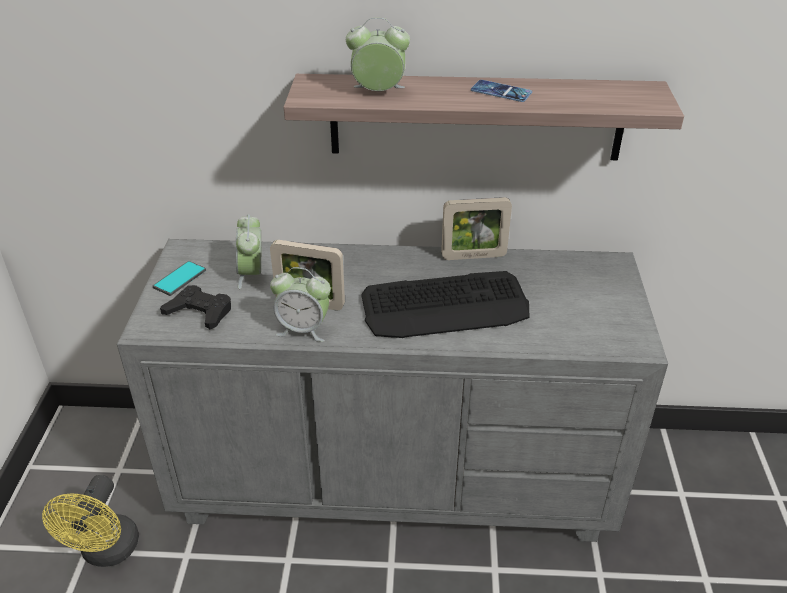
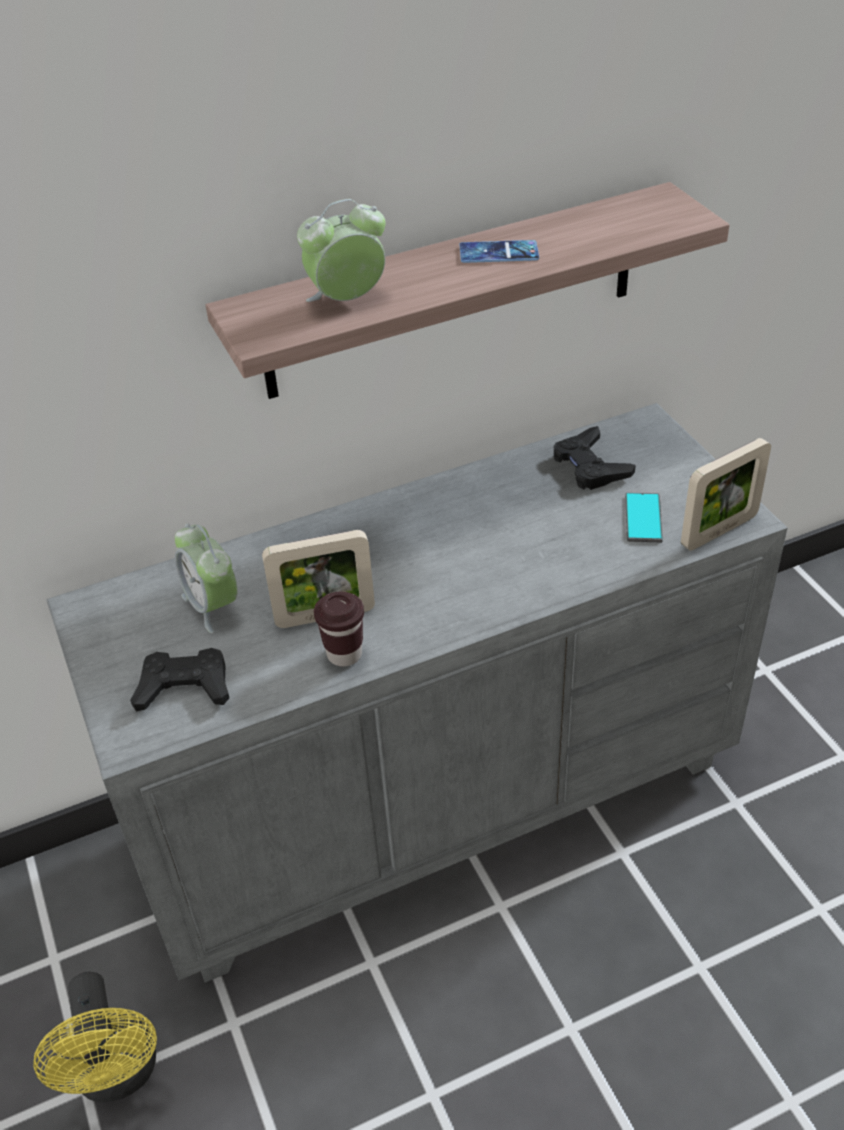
camera: 25 degrees left, 5 degrees up
phone [153,261,206,296] -> phone moved to [625,493,663,543]
alarm clock [270,267,331,342] -> brown cup [314,592,364,666]
keyboard [361,271,529,338] -> none
picture frame [441,197,512,260] -> picture frame moved to [681,438,771,551]
none -> black game controller [553,426,636,490]

